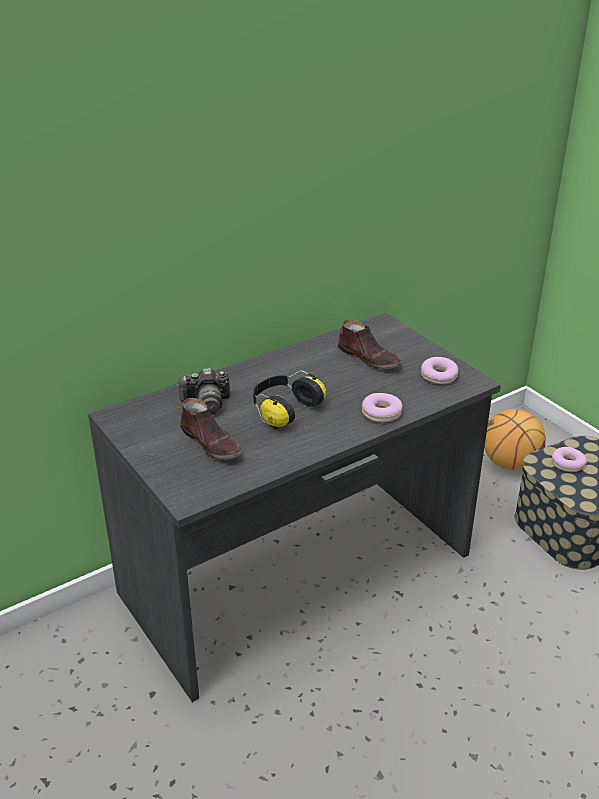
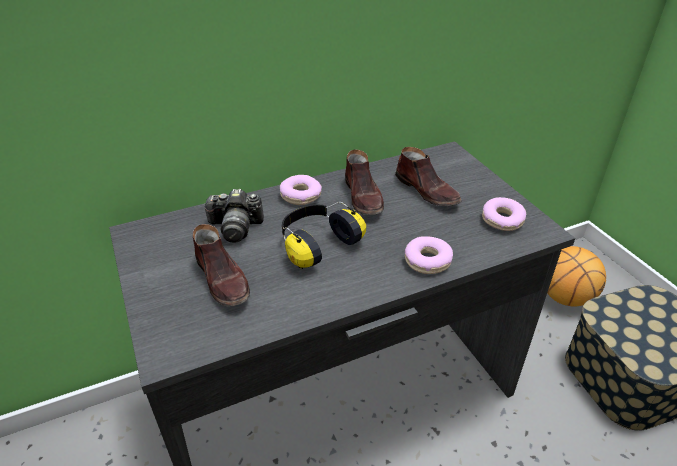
camera: 10 degrees right, 5 degrees up
donut [552,447,587,472] -> donut moved to [280,175,322,205]
none -> brown shoe [345,149,384,215]

